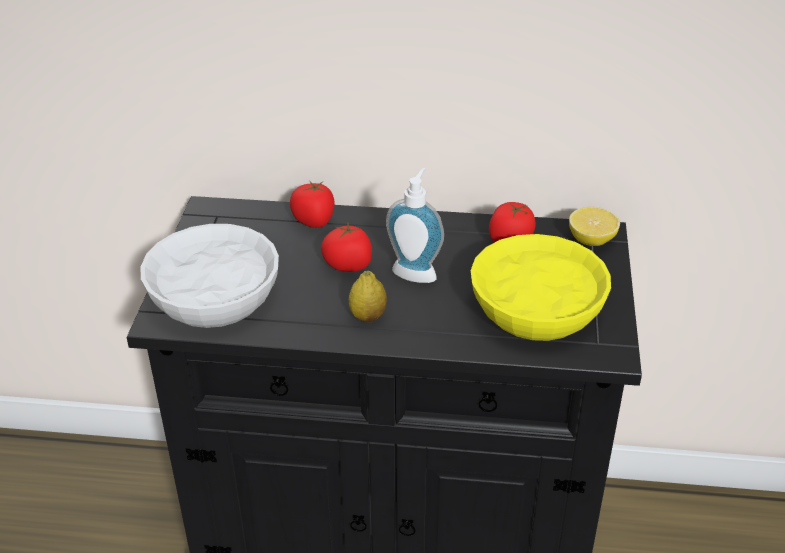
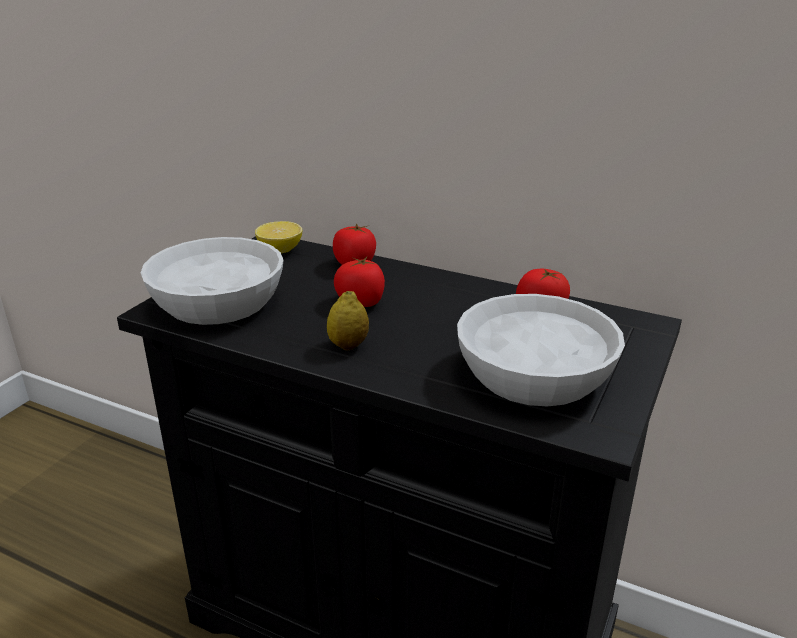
camera: 20 degrees right, 10 degrees down
soap dispenser [386,168,444,283] -> none
yellow bowl [471,234,611,341] -> white bowl [457,294,625,406]
lemon [569,207,620,246] -> lemon moved to [255,221,302,253]

